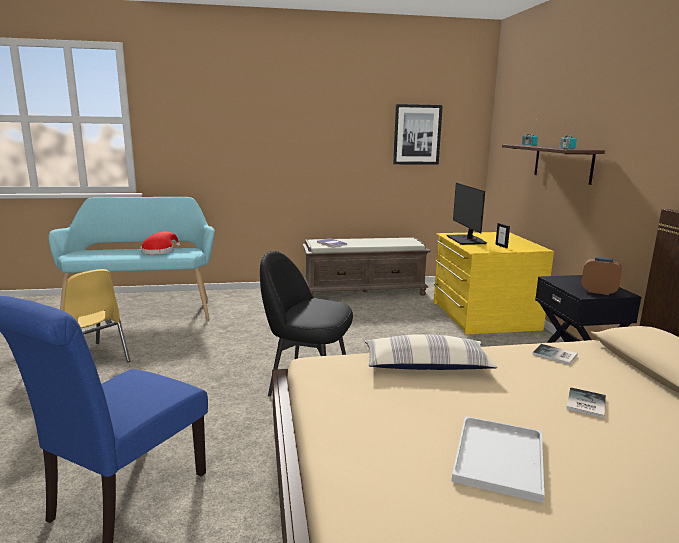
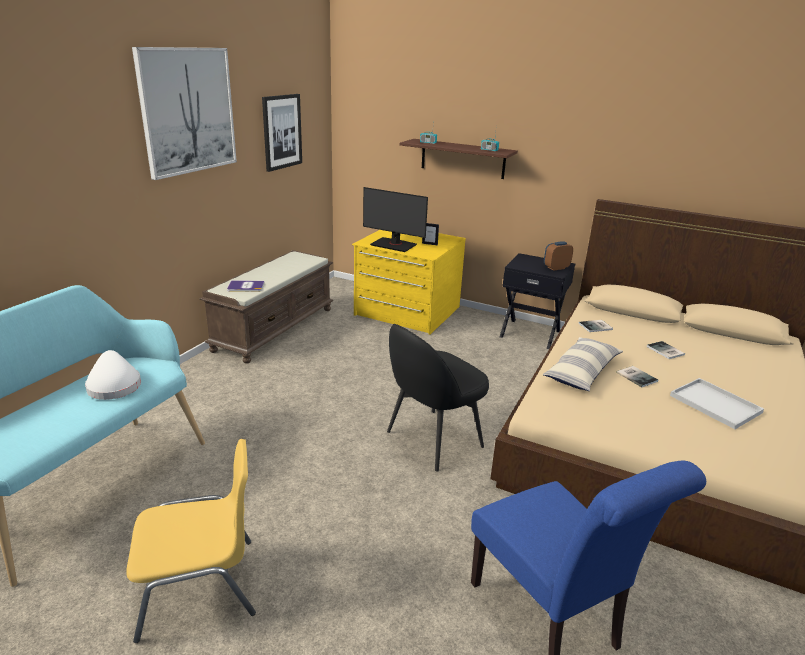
camera: 55 degrees left, 10 degrees up
red hat [141,231,181,255] -> white hat [85,350,141,400]
none -> picture [132,47,237,180]
none -> book [616,366,658,387]

